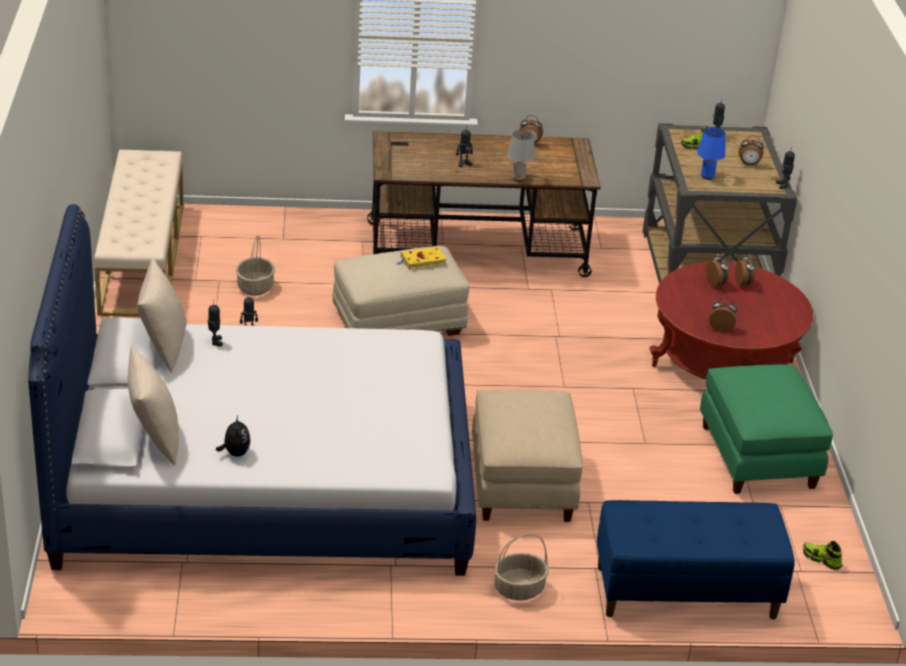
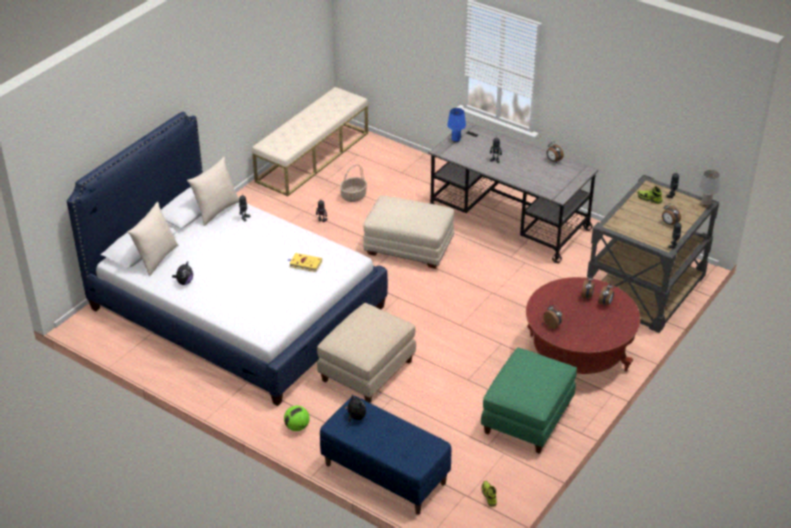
camera: 40 degrees right, 5 degrees up
brown desk [367,131,601,277] -> grey desk [429,121,598,263]
yellow book [397,247,446,270] -> yellow book moved to [288,253,322,272]
basket [494,534,549,601] -> football [284,406,310,431]
grey table lamp [507,130,535,181] -> grey table lamp moved to [699,170,720,206]
blue table lamp [697,127,726,180] -> blue table lamp moved to [447,108,466,142]
none -> plush toy [344,394,366,422]

